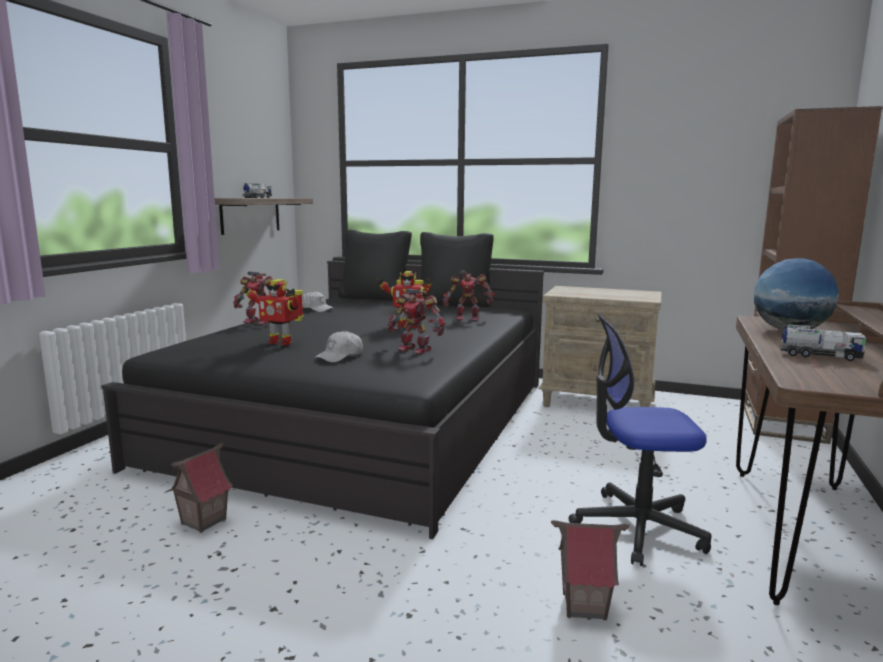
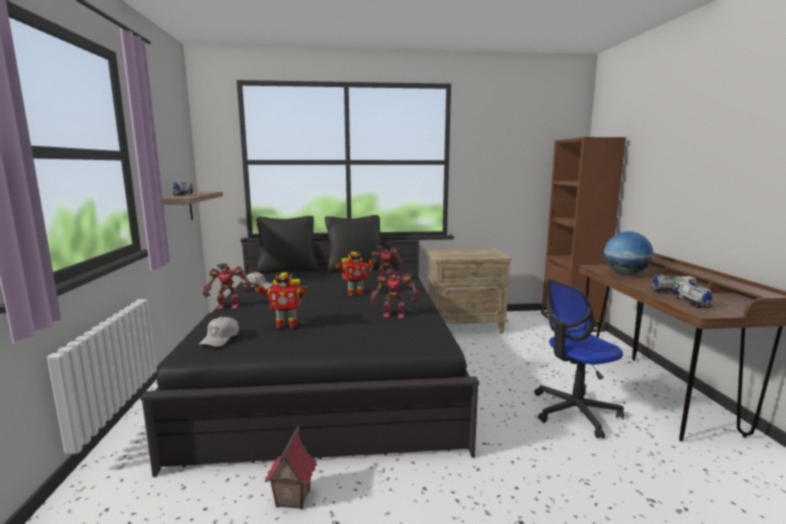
camera: 25 degrees left, 0 degrees up
white cap [314,330,363,362] -> white cap moved to [199,316,239,347]
toy house [551,520,629,620] -> none
none -> toy truck [673,282,713,308]

